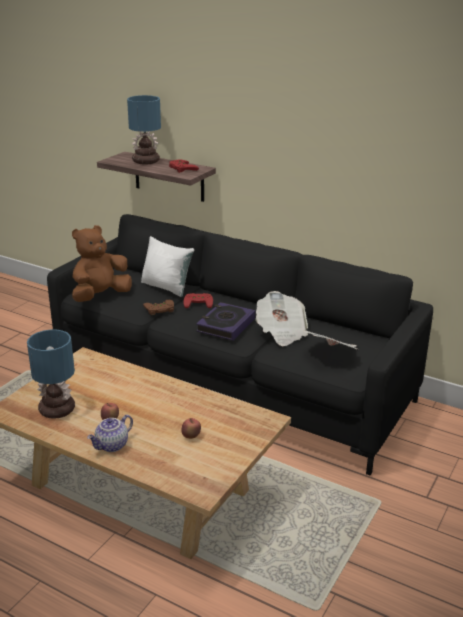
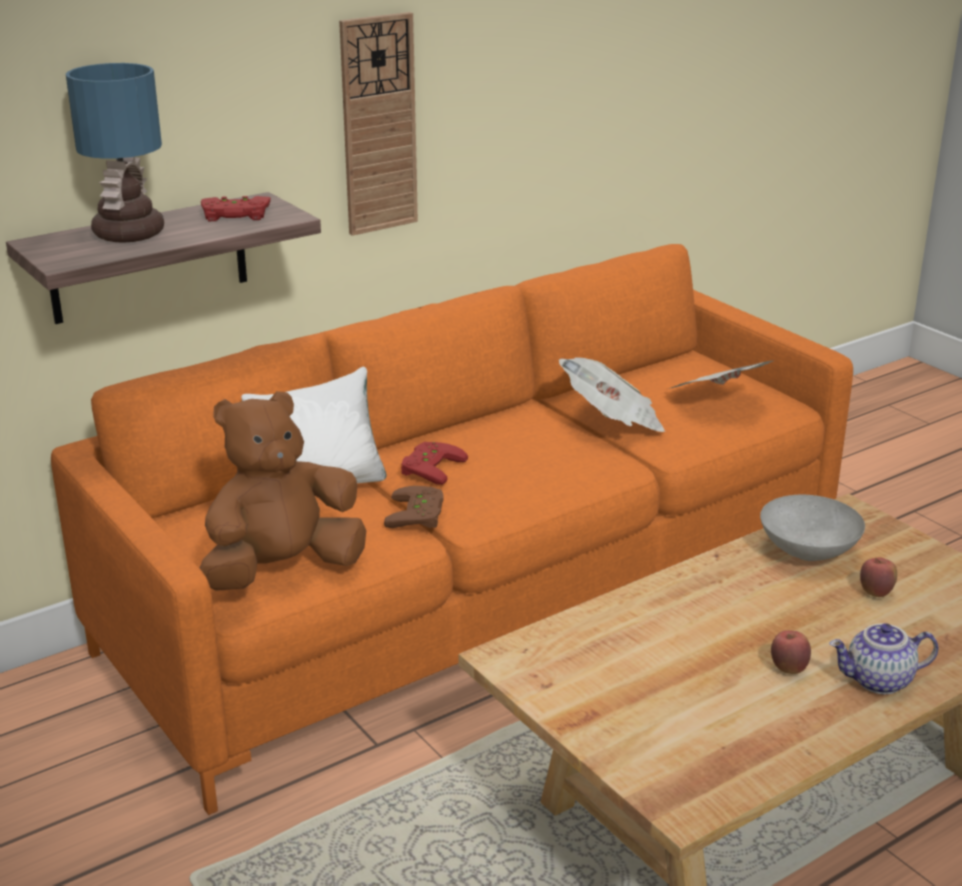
camera: 65 degrees left, 0 degrees up
table lamp [27,330,75,419] -> none
black sofa [47,214,433,476] -> orange sofa [51,244,853,815]
brown plush toy [72,225,132,302] -> brown plush toy turned 75 degrees clockwise [199,391,366,591]
teapot [87,415,133,452] -> teapot turned 105 degrees clockwise [829,623,938,694]
book [196,302,256,341] -> none
none -> wall clock [339,12,418,236]
none -> grey bowl [760,495,865,561]

